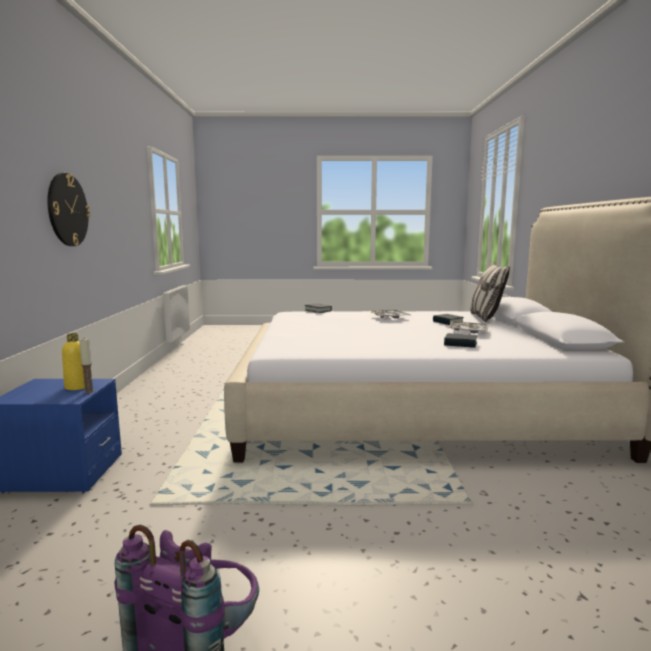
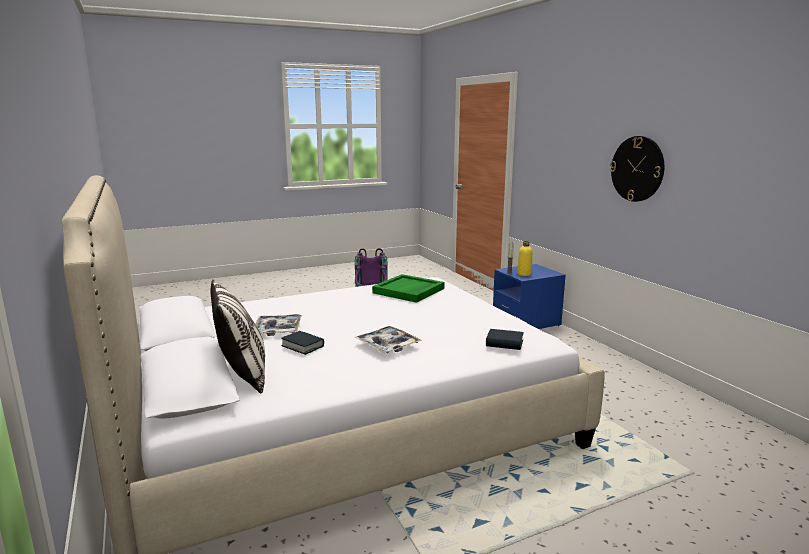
camera: 155 degrees right, 5 degrees up
book [444,333,477,348] -> none
none -> green tray [372,274,444,303]

